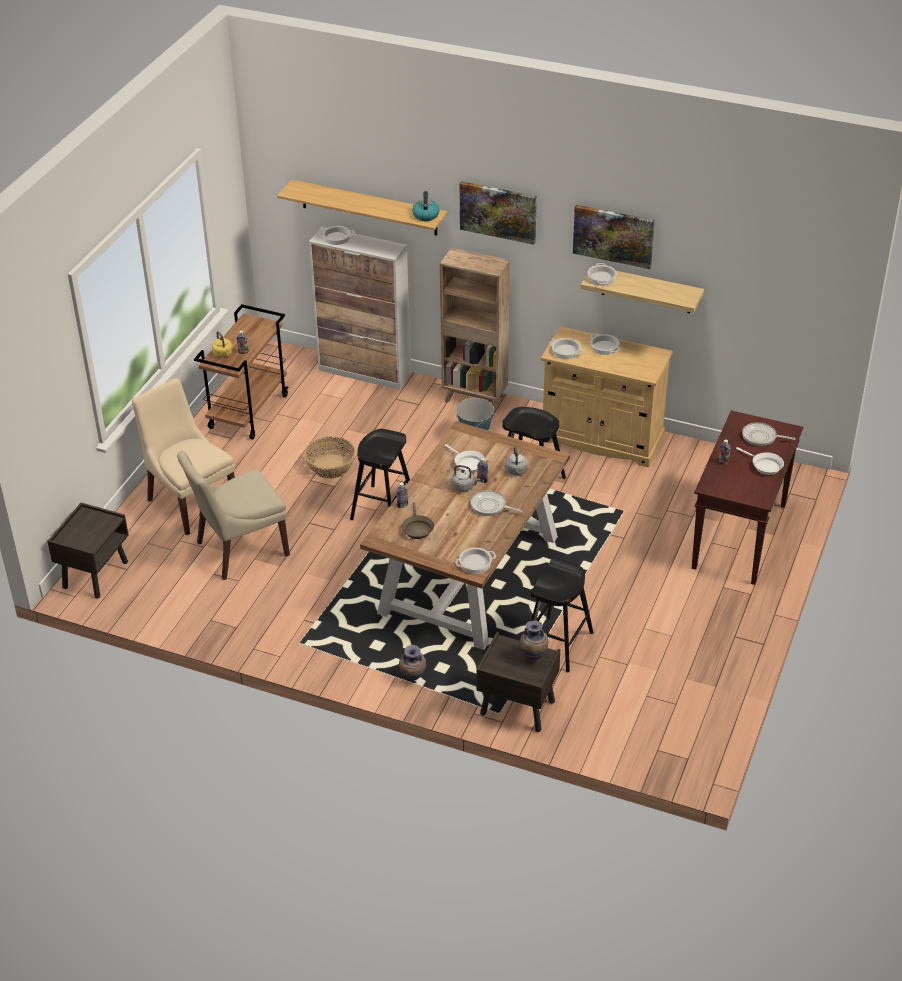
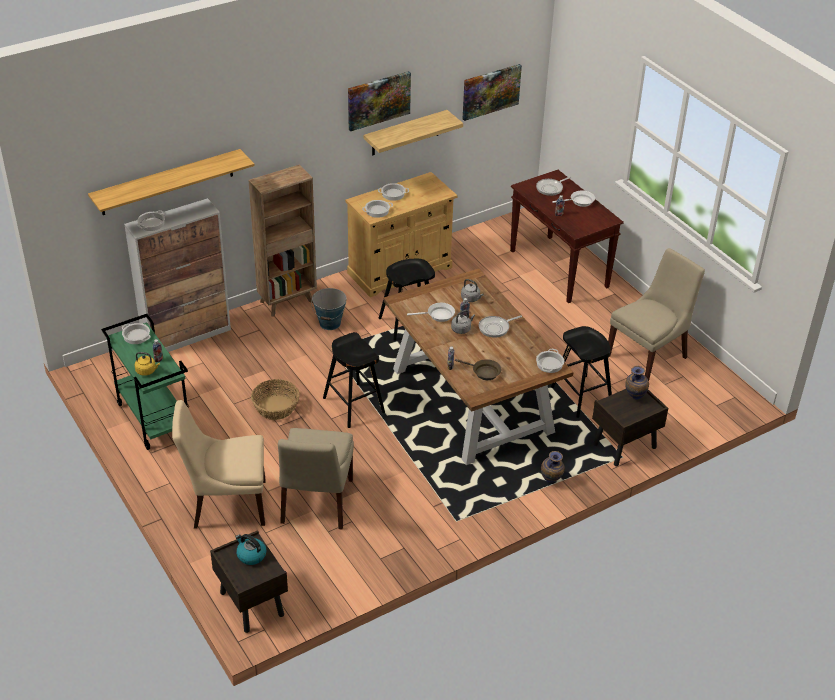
camera: 55 degrees left, 0 degrees up
brown cart [194,304,288,439] -> green cart [101,314,189,450]
kettle [412,191,440,221] -> kettle moved to [236,534,266,565]
picture [460,181,537,245] -> picture moved to [463,64,522,121]
cooking pot [587,263,617,286] -> cooking pot moved to [122,323,151,344]
none -> beige chair [608,248,705,381]

